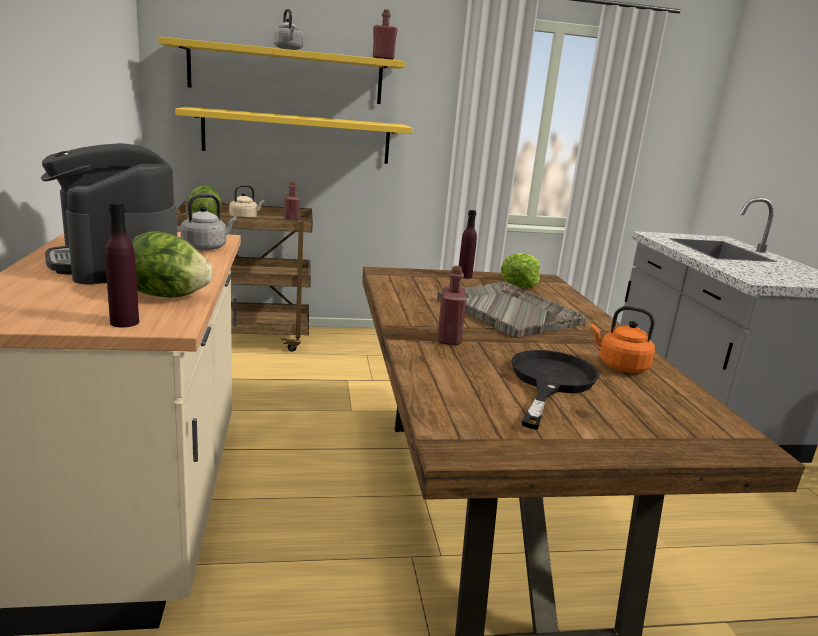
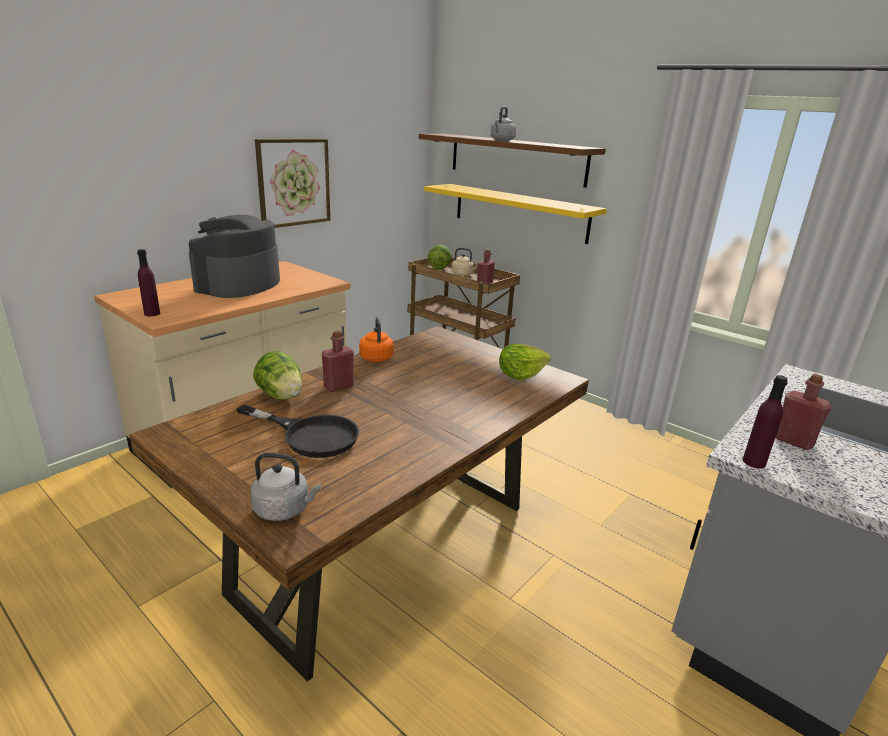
camera: 50 degrees right, 5 degrees up
lettuce [131,231,212,297] -> lettuce moved to [253,351,302,400]
yellow shelf [158,37,406,104] -> brown shelf [419,134,606,188]
grey kettle [181,194,237,251] -> grey kettle moved to [250,453,321,521]
red bottle [373,9,397,60] -> red bottle moved to [776,374,832,450]
grey tray [437,282,587,338] -> none
purple bottle [459,210,477,279] -> purple bottle moved to [743,375,788,469]
black frying pan [511,350,599,430] -> black frying pan turned 45 degrees clockwise [236,404,359,458]
orange kettle [591,306,655,373] -> orange kettle moved to [359,317,394,362]
none -> picture [255,139,330,228]

